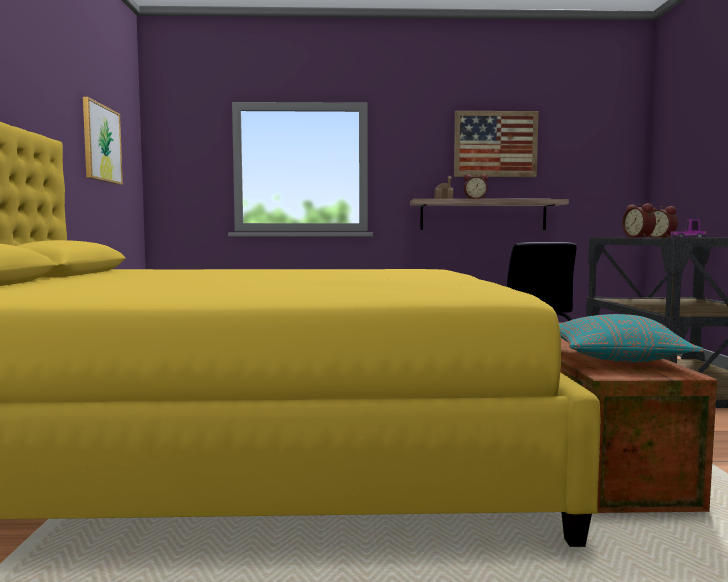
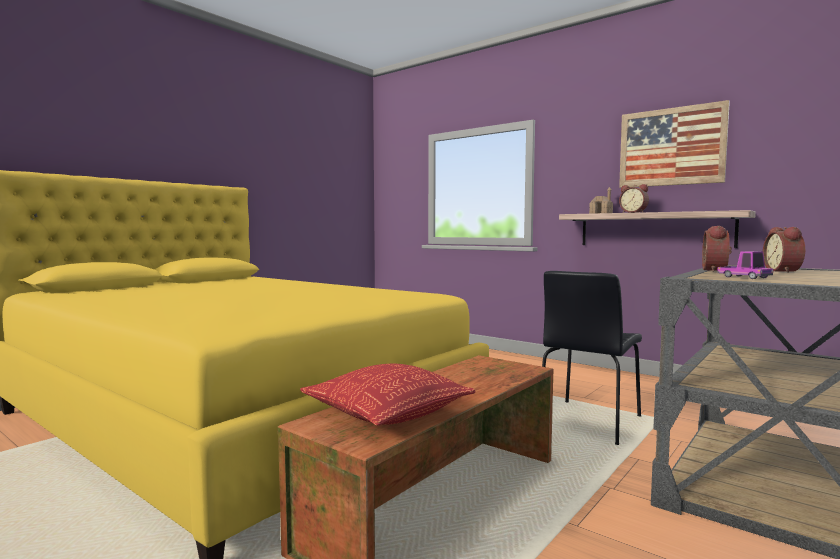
camera: 40 degrees right, 0 degrees up
picture [83,97,123,185] -> none
turquoise pillow [559,314,705,362] -> red pillow [300,364,476,426]

